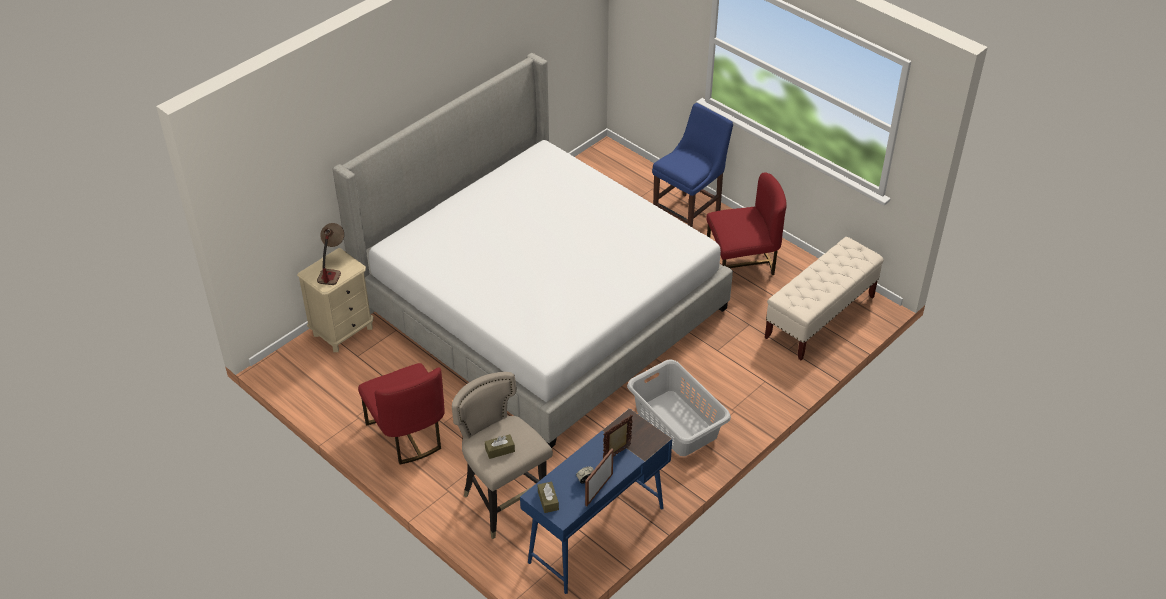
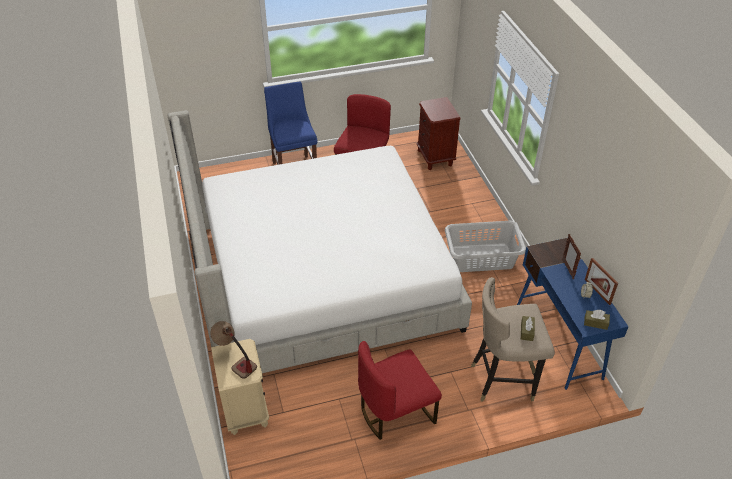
camera: 60 degrees left, 0 degrees up
red chair [358,363,445,464] -> red chair turned 150 degrees clockwise [358,341,442,440]
beige bench [765,237,884,360] -> brown nightstand [417,97,461,170]

